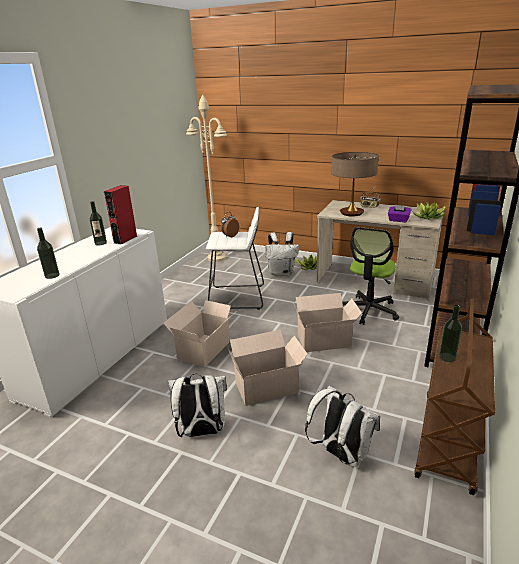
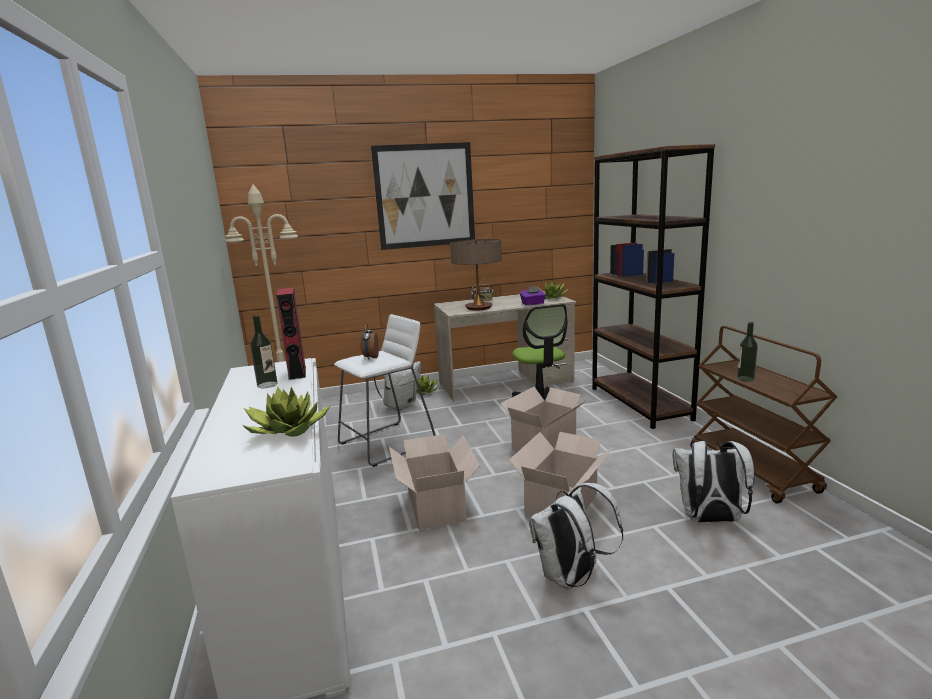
camera: 40 degrees left, 10 degrees down
bottle [37,228,60,279] -> potted plant [242,387,331,437]
none -> picture [371,142,475,250]

